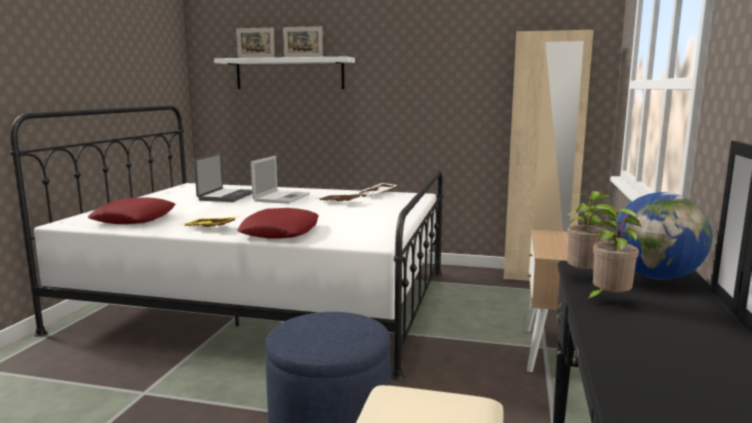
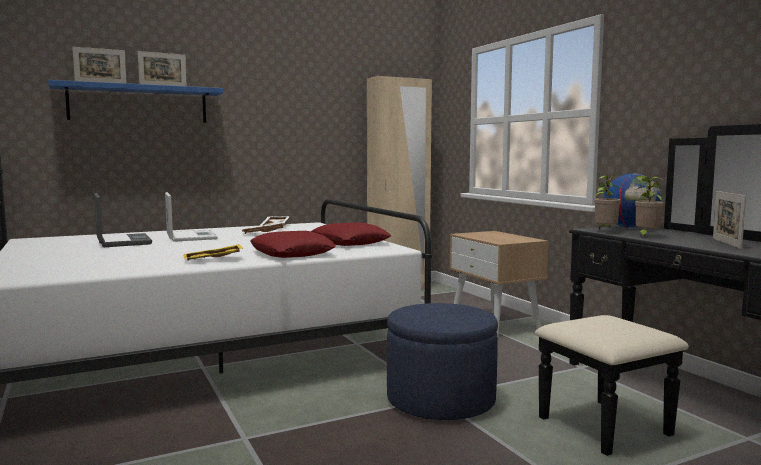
camera: 40 degrees left, 5 degrees down
red pillow [87,197,175,224] -> red pillow moved to [311,222,391,246]
white shelf [214,57,355,89] -> blue shelf [48,80,223,123]
none -> picture frame [713,191,746,249]

